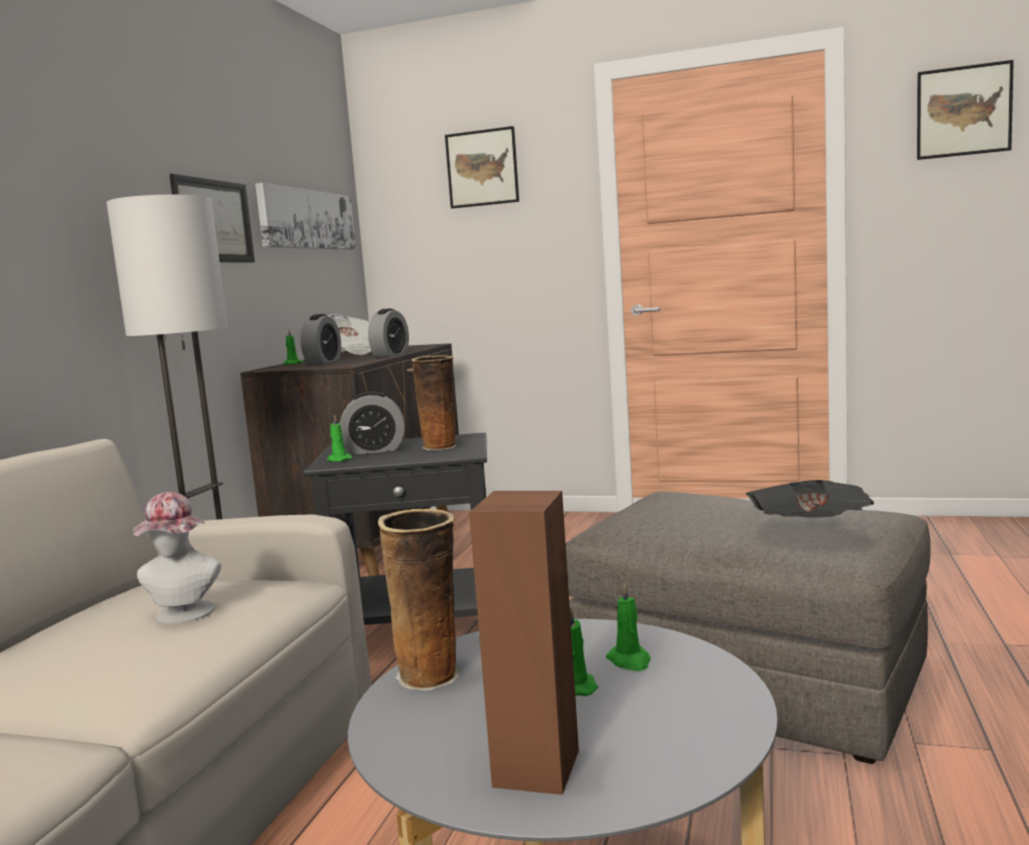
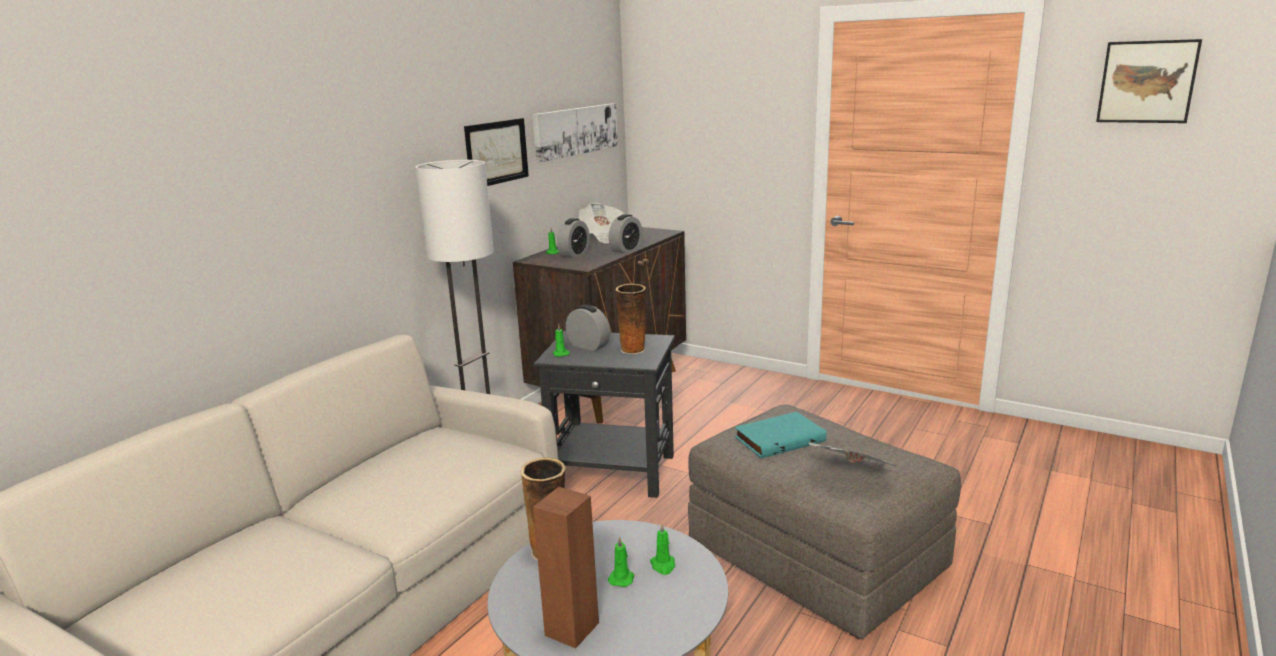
camera: 15 degrees right, 10 degrees up
hat [133,492,221,624] -> none
alarm clock [340,391,405,455] -> alarm clock turned 150 degrees counterclockwise [566,305,610,351]
picture [445,126,519,208] -> none
none -> turquoise book [735,412,827,458]

